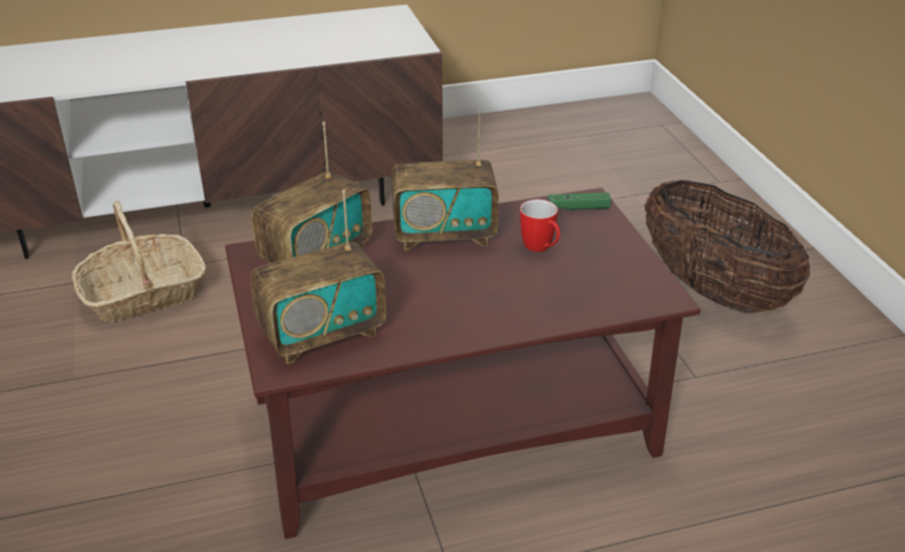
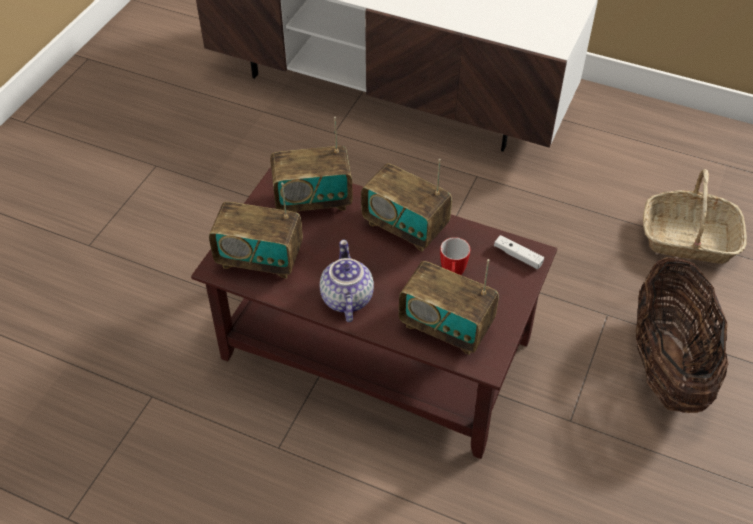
camera: 40 degrees right, 15 degrees up
basket [72,201,206,322] -> basket moved to [643,169,747,264]
green game controller [548,192,611,210] -> white game controller [494,235,544,269]
none -> teapot [320,240,374,322]
none -> radio [399,259,499,355]

